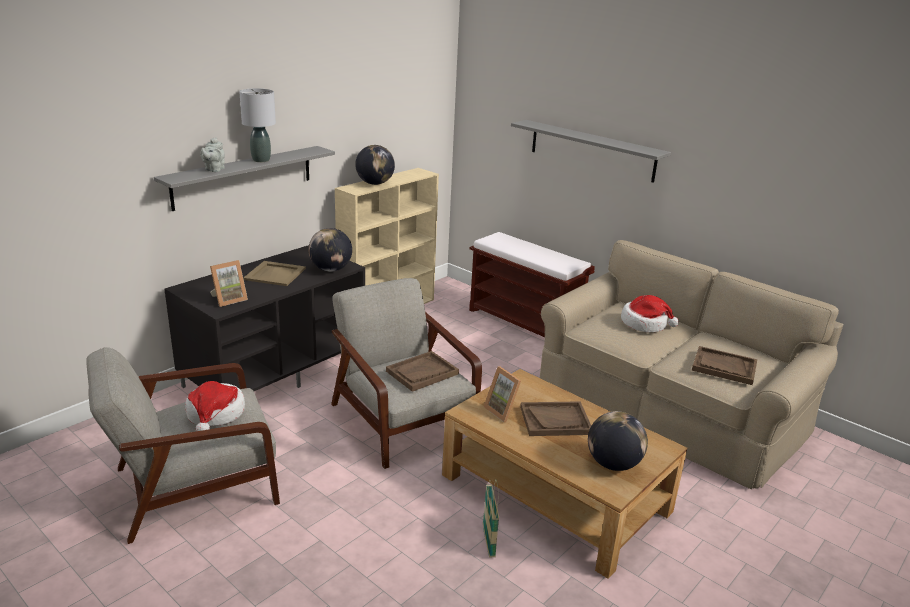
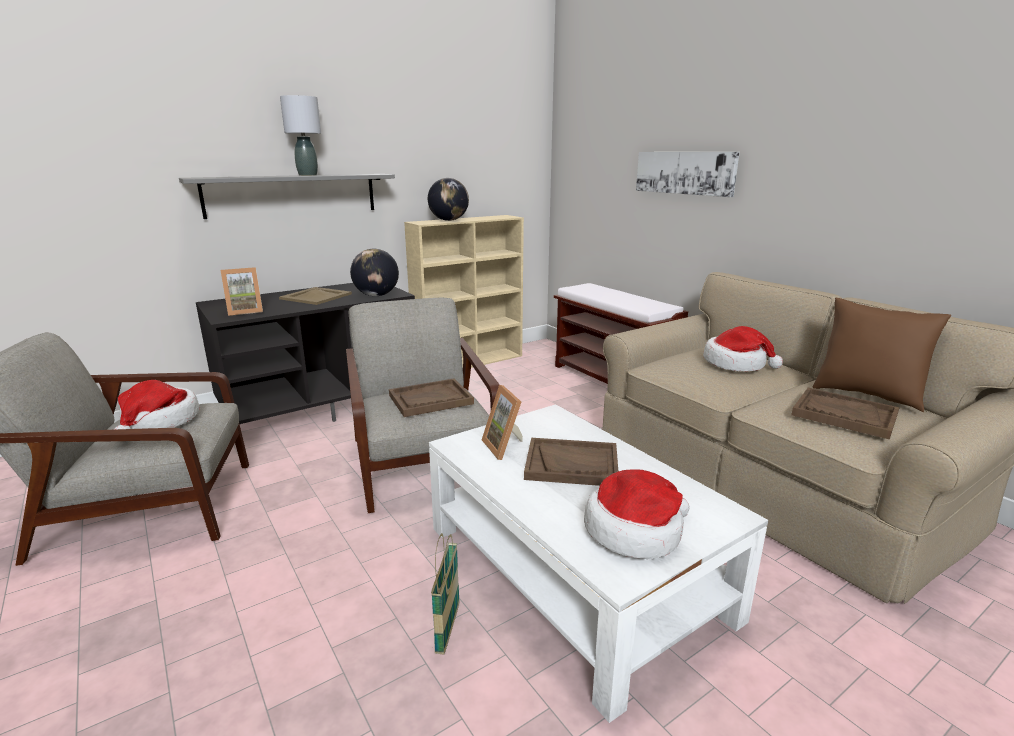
camera: 15 degrees right, 5 degrees down
grey teapot [200,137,225,172] -> none
brown coffee table [442,369,687,579] -> white coffee table [429,404,768,723]
grey shelf [511,120,671,183] -> picture [636,152,740,197]
globe [588,411,648,471] -> hat [584,470,690,559]
none -> brown pillow [813,298,951,412]

